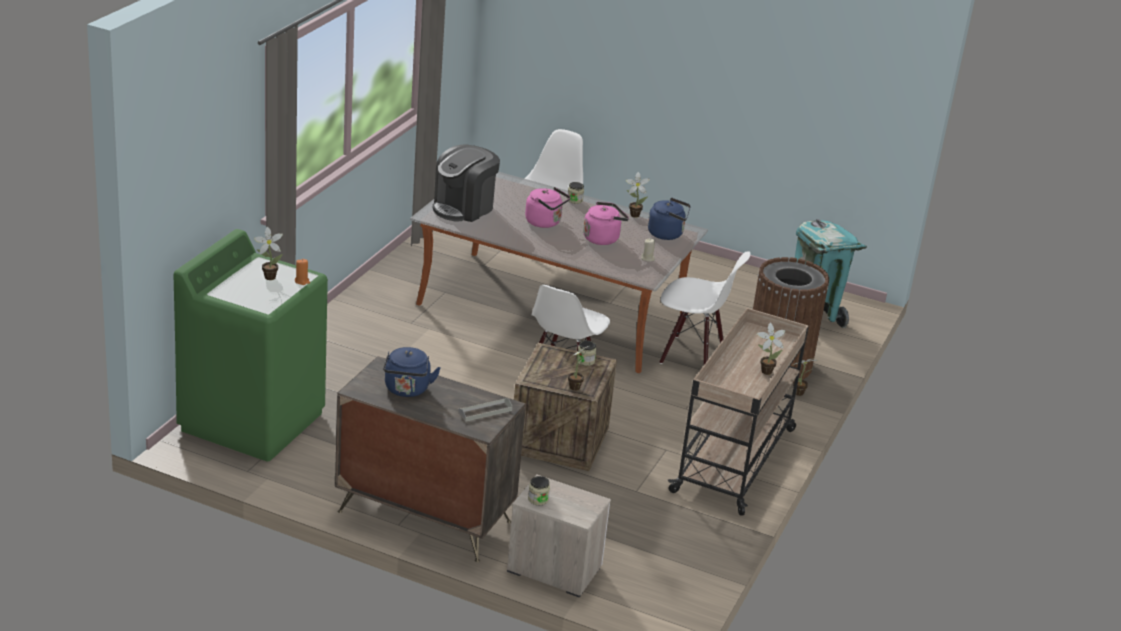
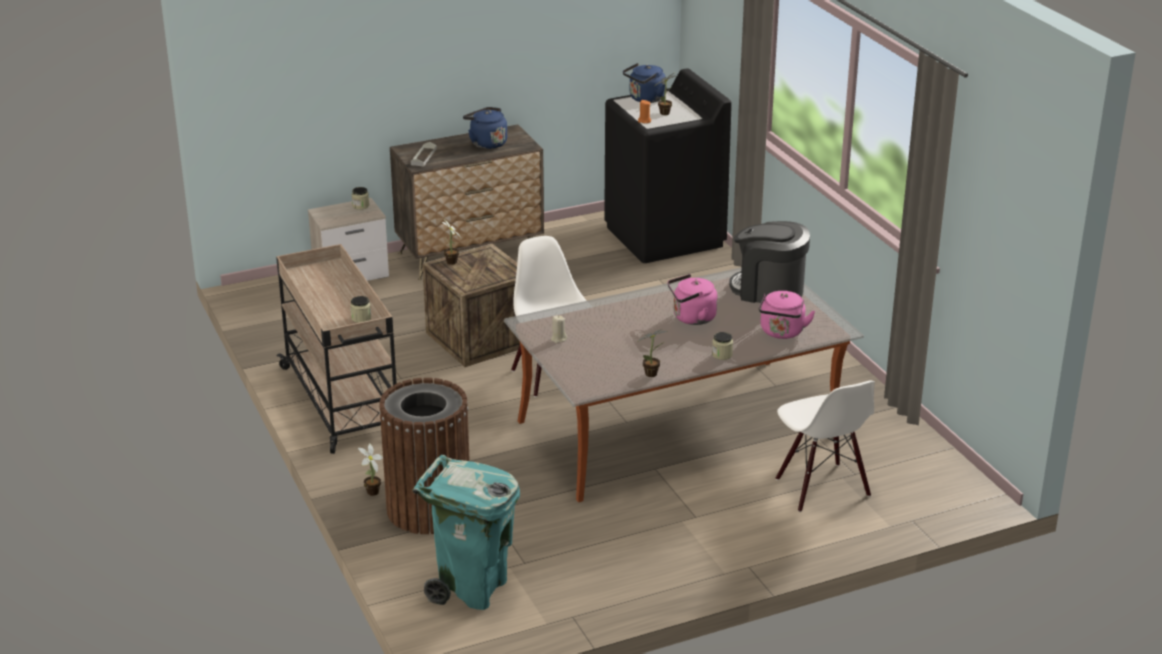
camera: 135 degrees right, 0 degrees up
green washing machine [174,229,328,461] -> black washing machine [604,68,732,263]
coffee machine [433,145,500,222] -> coffee machine turned 60 degrees counterclockwise [729,221,810,303]
jar [577,340,596,366] -> jar moved to [350,296,371,323]
pink kettle [583,202,629,245] -> pink kettle moved to [759,291,815,339]
blue kettle [648,198,691,240] -> blue kettle moved to [623,63,666,103]
white chair [659,251,751,365] -> none
potted plant [757,323,786,375] -> none

